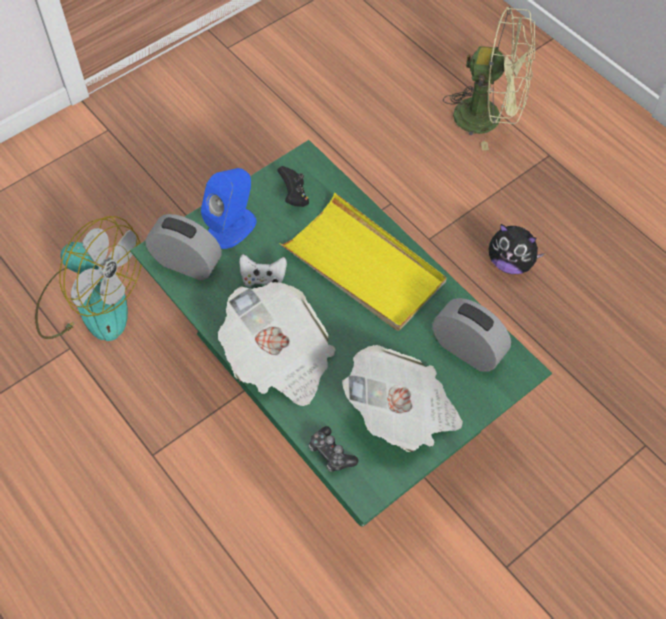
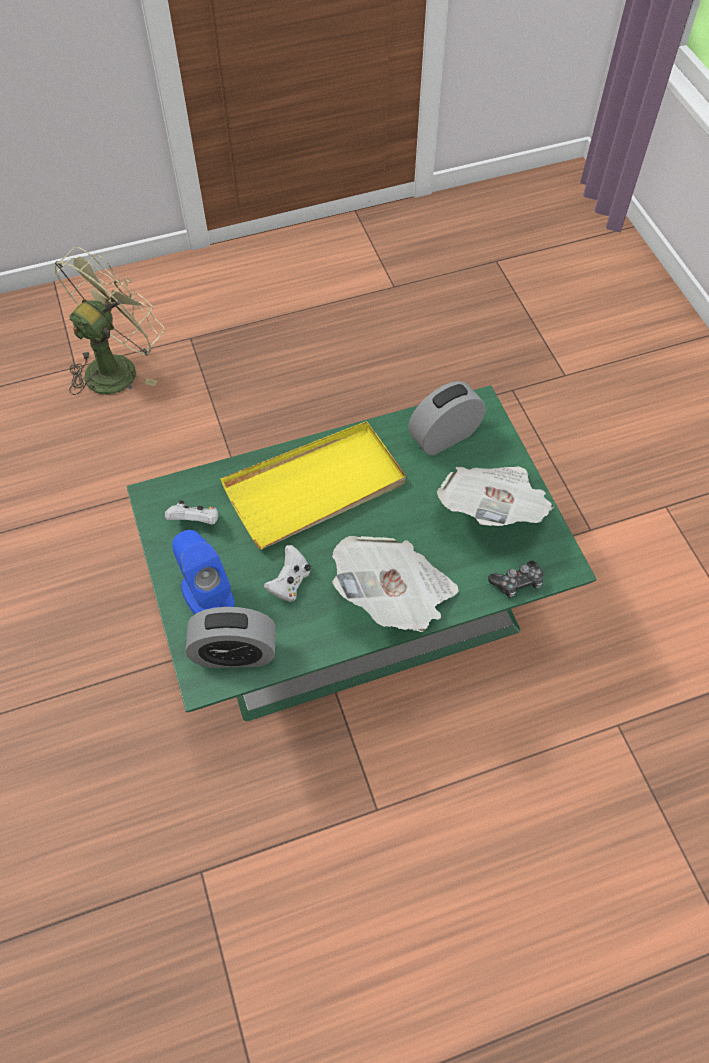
camera: 70 degrees left, 0 degrees up
fan [35,216,142,341] -> none
alarm clock [145,214,222,280] -> alarm clock turned 135 degrees counterclockwise [186,607,276,668]
black game controller [277,166,309,207] -> white game controller [165,500,218,525]
plush toy [488,224,545,274] -> none

